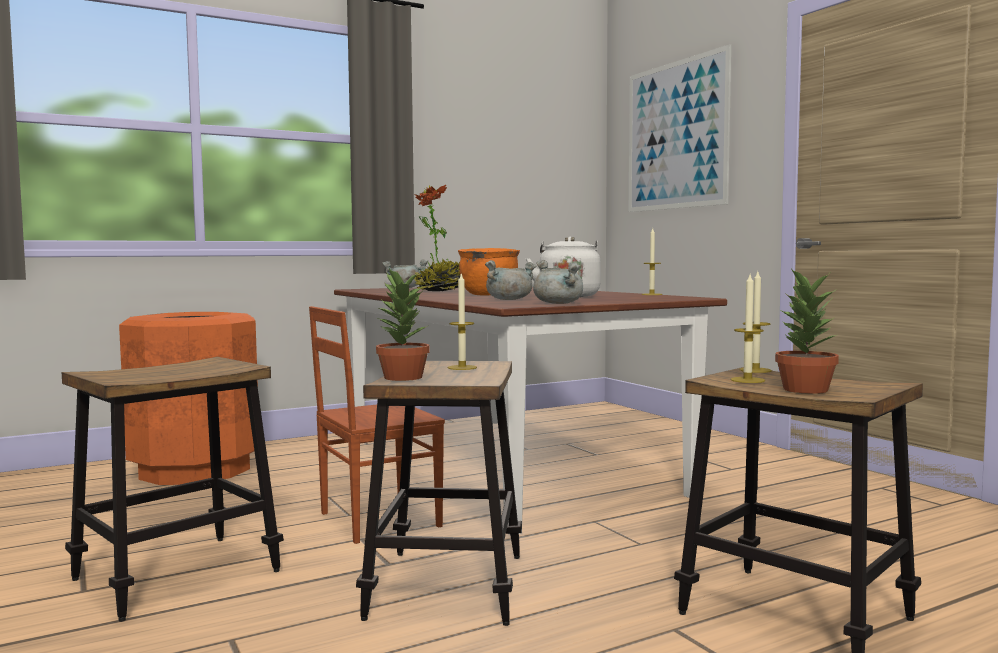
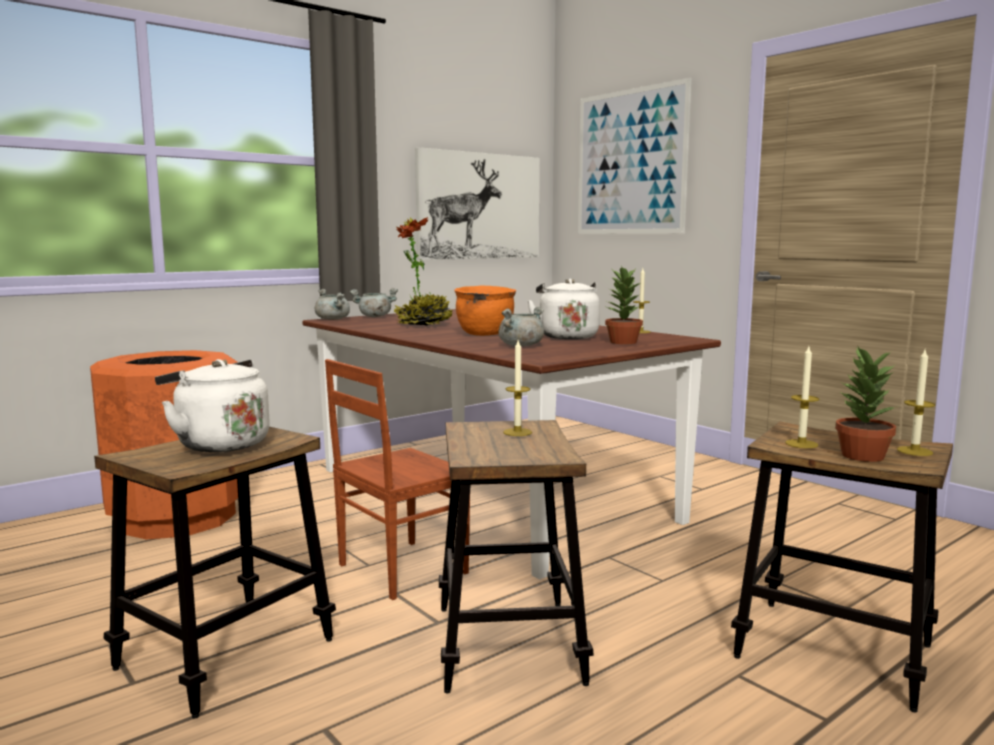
camera: 10 degrees left, 5 degrees up
potted plant [376,268,430,381] -> potted plant moved to [605,267,643,344]
grey cooking pot [533,260,583,304] -> grey cooking pot moved to [315,289,350,320]
candle [739,272,772,373] -> candle moved to [897,350,935,456]
none -> white kettle [155,359,270,452]
none -> picture [415,147,539,260]

